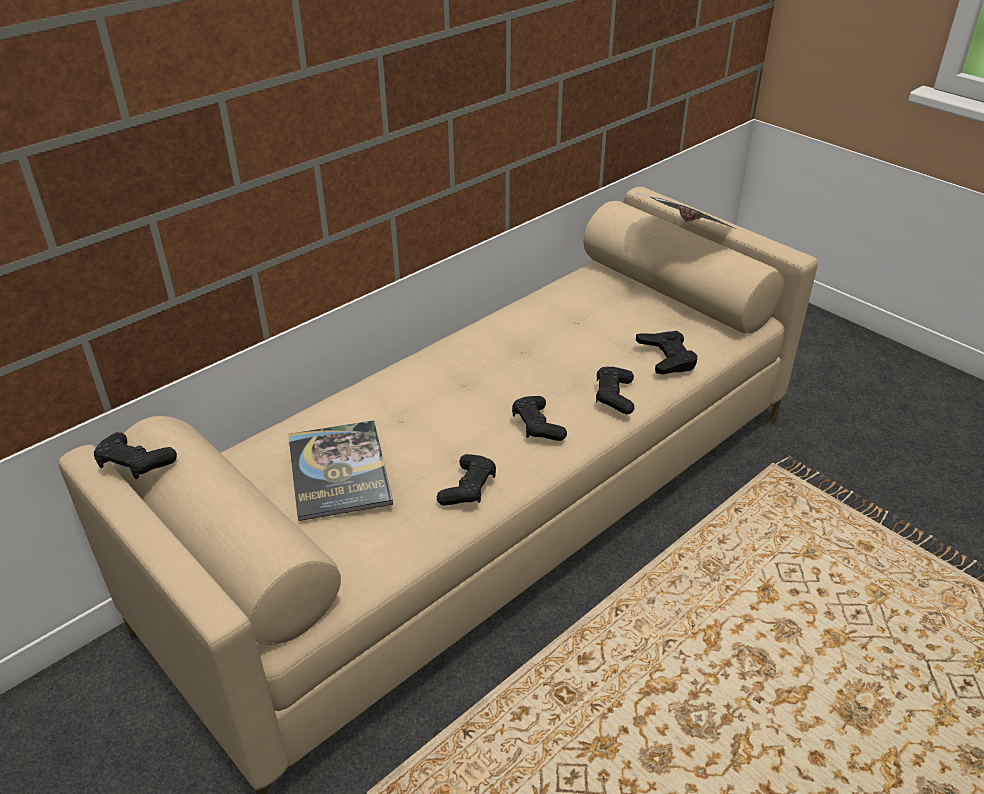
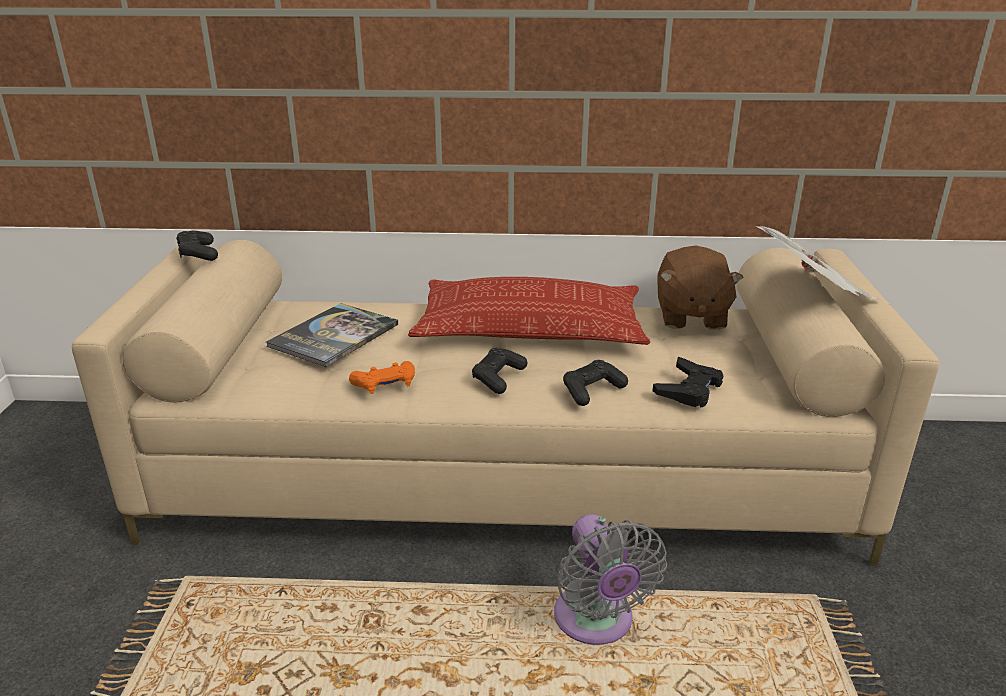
camera: 45 degrees right, 10 degrees down
black game controller [437,454,496,506] -> orange game controller [349,361,415,394]
none -> pillow [408,277,650,345]
none -> grey fan [554,514,667,645]
none -> brown plush toy [657,246,743,330]

